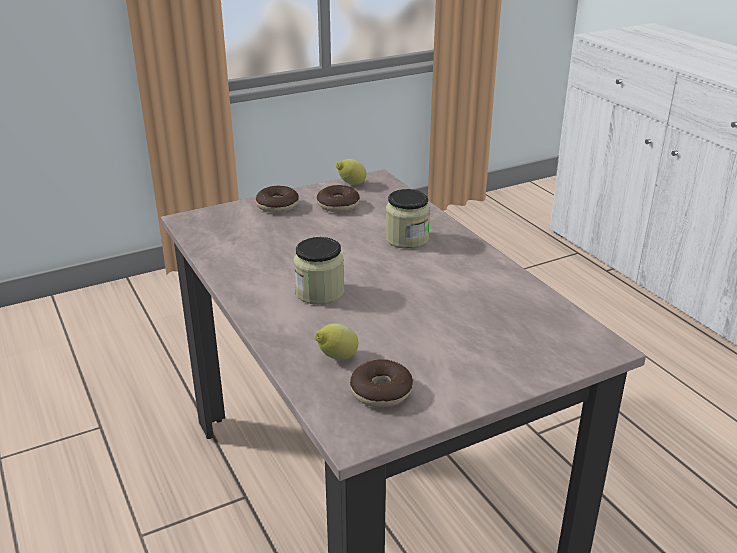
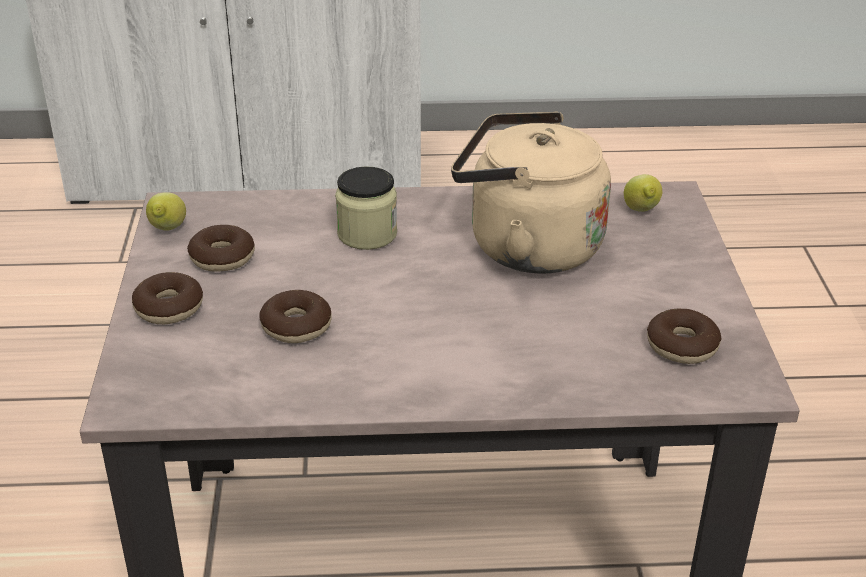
camera: 65 degrees left, 5 degrees up
jar [294,237,344,305] -> none
lemon [315,323,358,360] -> lemon moved to [624,174,662,212]
none -> donut [259,290,332,343]
none -> beige kettle [451,112,611,273]

